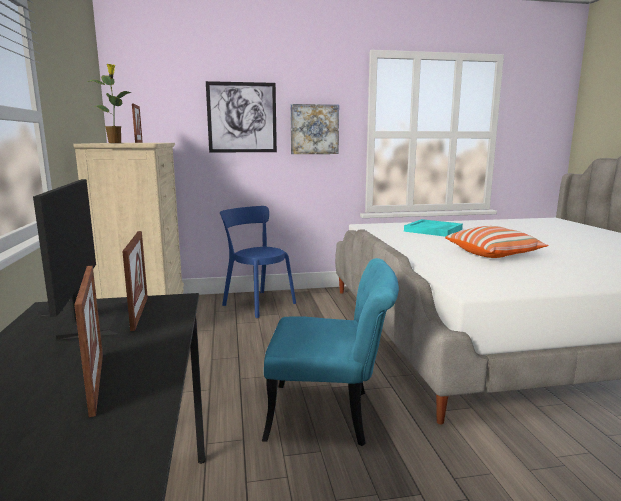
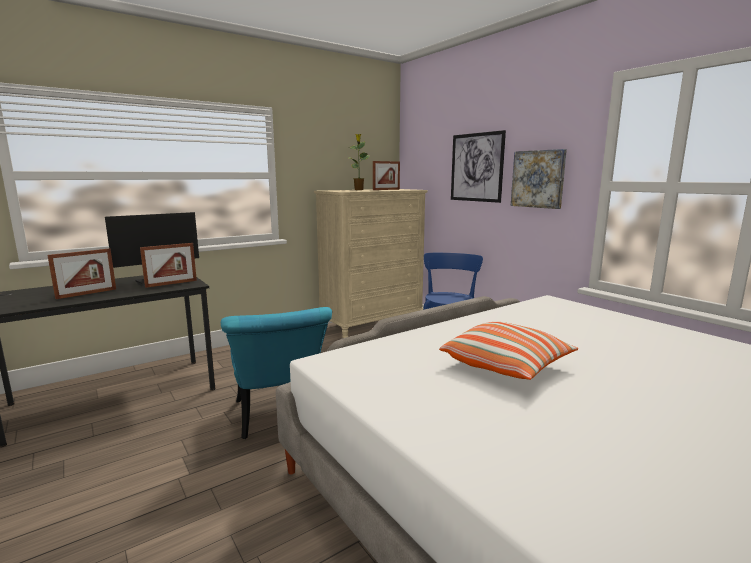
camera: 65 degrees right, 0 degrees up
turquoise tray [404,219,463,237] -> none

